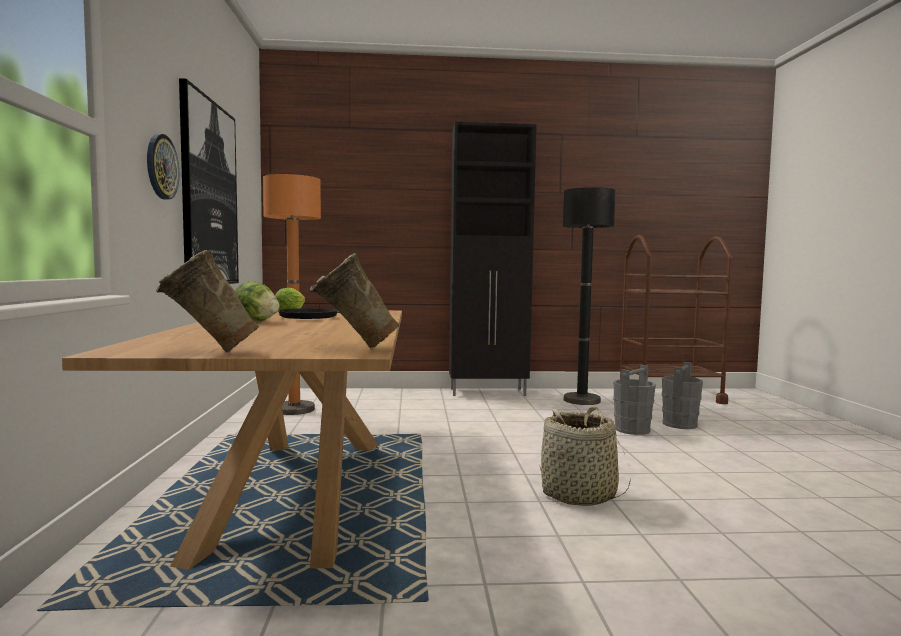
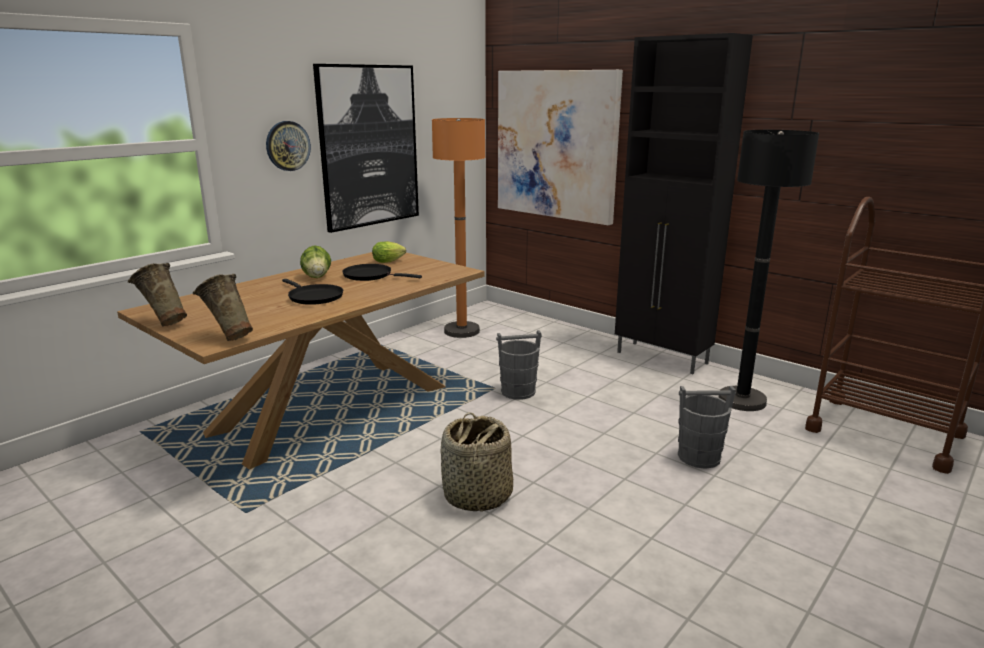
camera: 45 degrees right, 15 degrees up
grey bucket [662,362,703,429] -> grey bucket moved to [496,330,542,400]
none -> black frying pan [282,279,343,305]
none -> picture [498,70,623,225]

